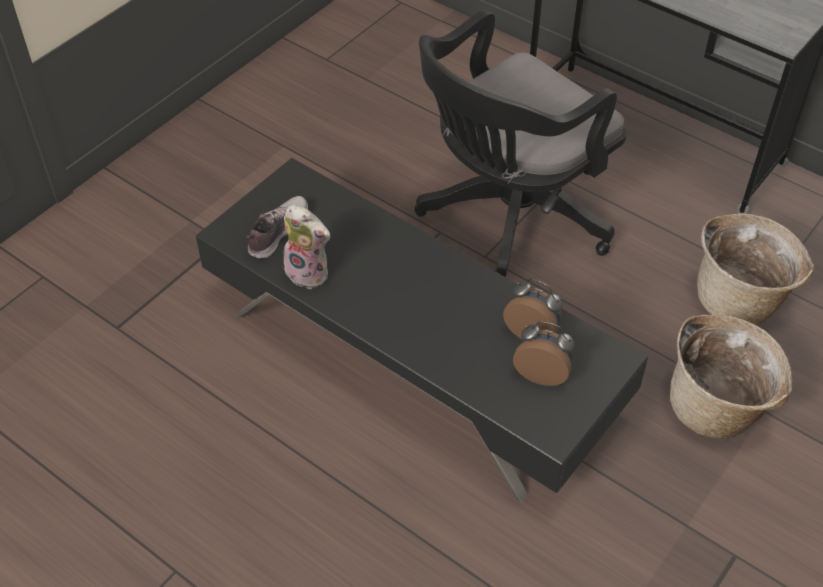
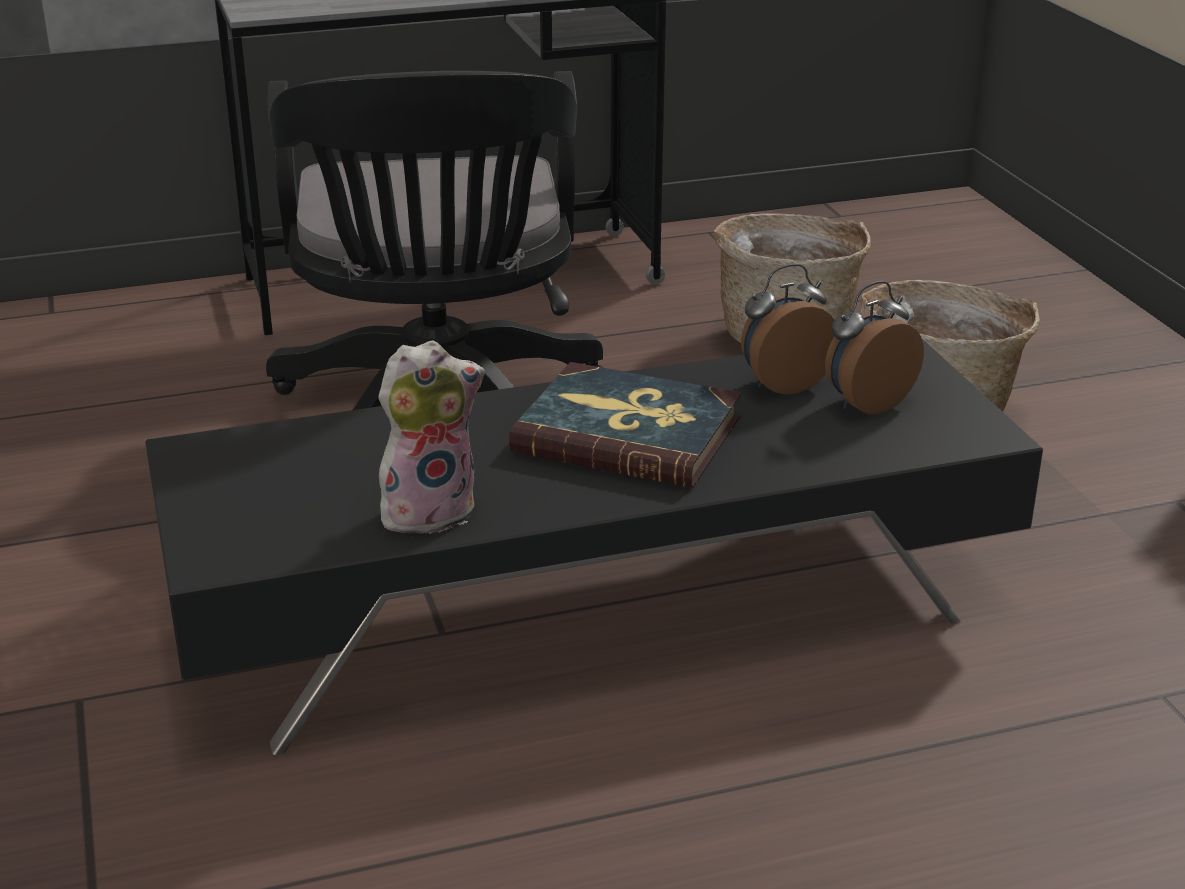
camera: 55 degrees left, 20 degrees down
shoe [246,196,308,258] -> none
none -> book [509,362,741,488]

